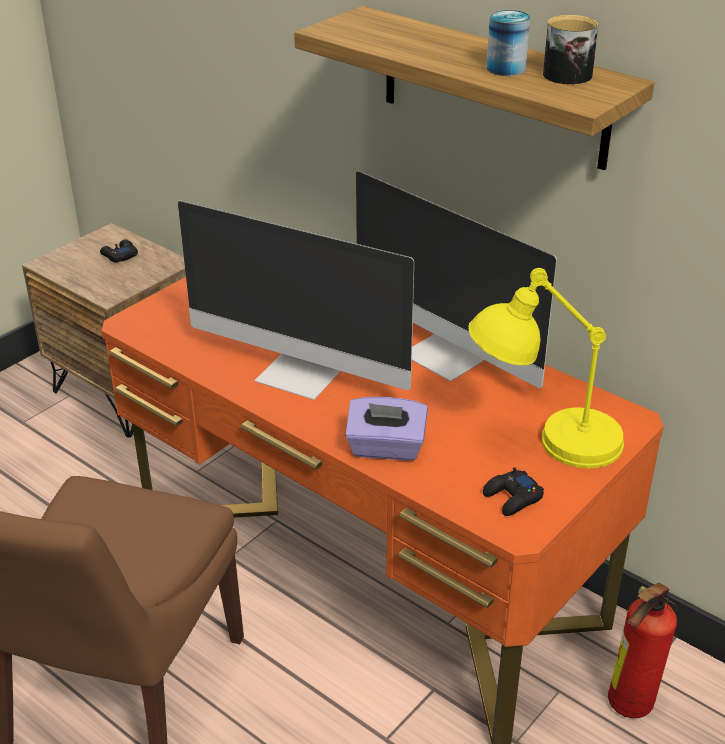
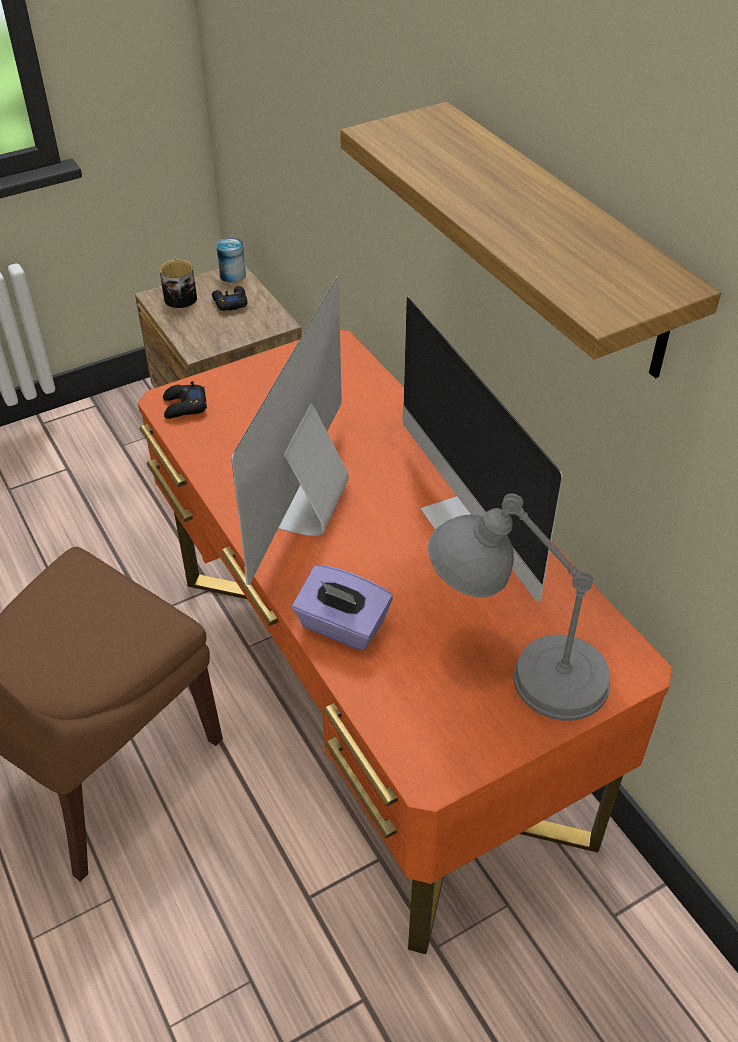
camera: 20 degrees right, 10 degrees up
monitor [178,201,414,400] -> monitor turned 60 degrees clockwise [232,277,349,585]
yellow table lamp [468,268,624,468] -> grey table lamp [428,493,610,721]
black game controller [483,467,544,516] -> black game controller moved to [163,381,207,419]
can [486,10,530,76] -> can moved to [216,238,246,283]
mug [543,15,599,85] -> mug moved to [159,259,197,308]
fire extinguisher [608,582,677,718] -> none

